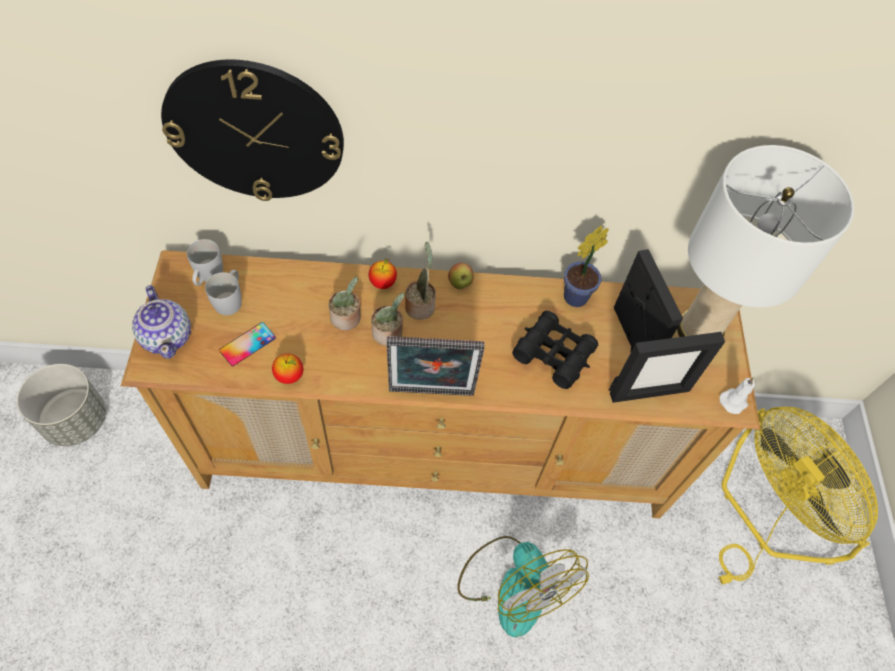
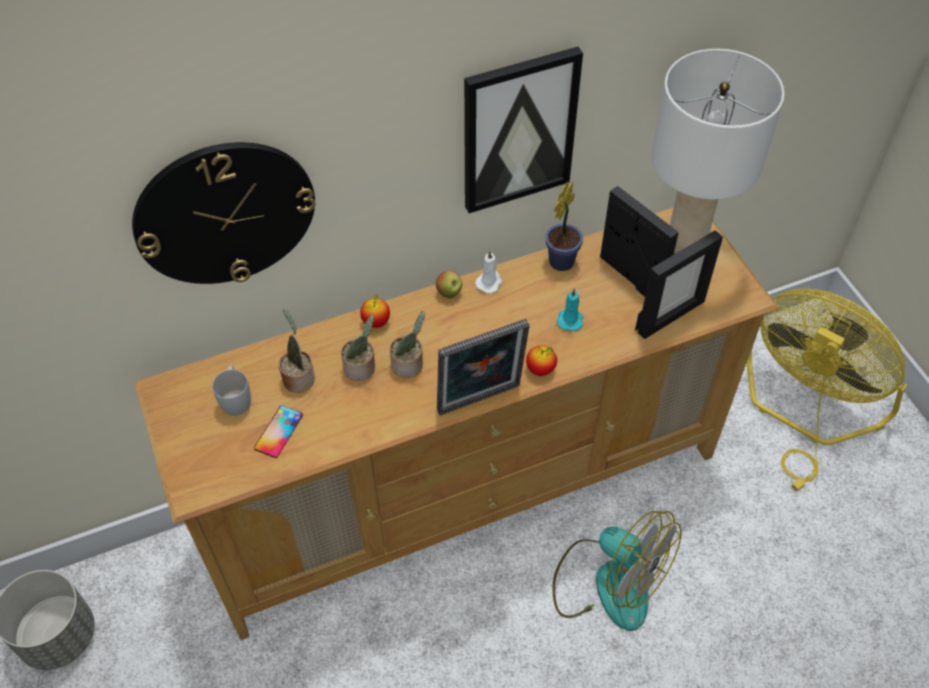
camera: 20 degrees left, 5 degrees down
teapot [132,285,191,359] -> none
white mug [187,239,223,286] -> none
apple [272,354,303,384] -> apple moved to [526,345,557,376]
potted plant [405,242,436,320] -> potted plant moved to [278,309,315,393]
black binoculars [512,311,598,389] -> turquoise candle [557,288,583,331]
white candle [719,377,755,414] -> white candle moved to [475,251,503,294]
none -> picture [464,47,583,213]

